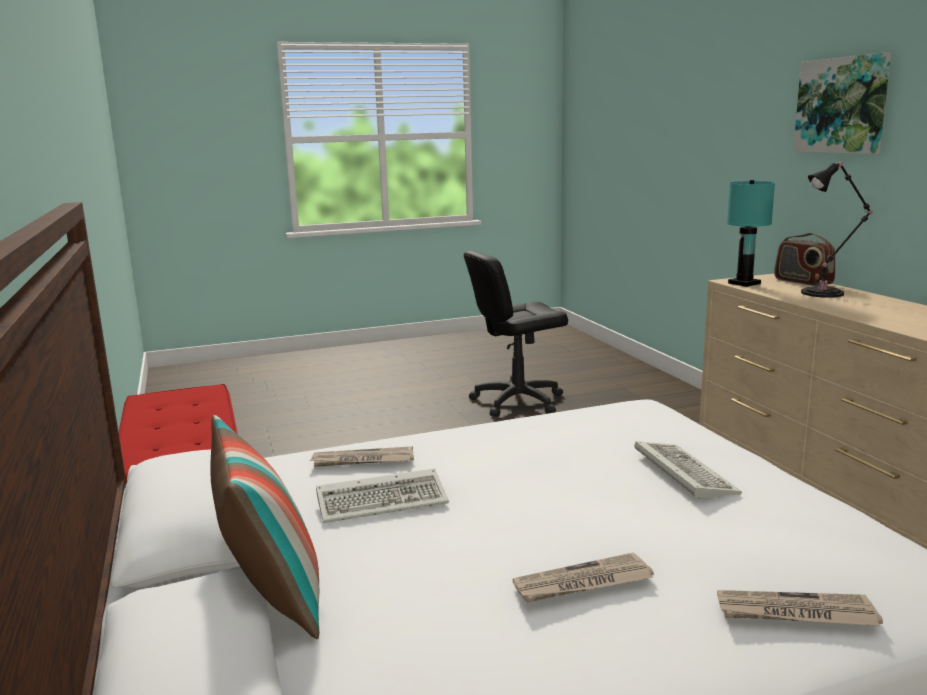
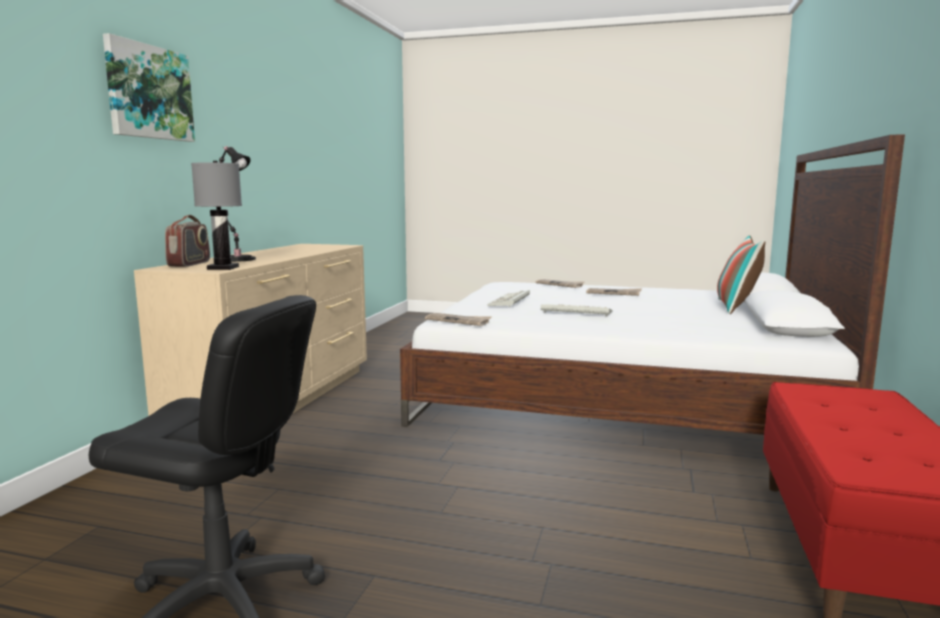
camera: 145 degrees left, 5 degrees down
newspaper [310,446,414,467] -> newspaper moved to [425,313,491,326]
keyboard [316,468,449,523] -> keyboard moved to [541,304,612,316]
turquoise table lamp [726,180,775,287] -> grey table lamp [191,161,242,270]

